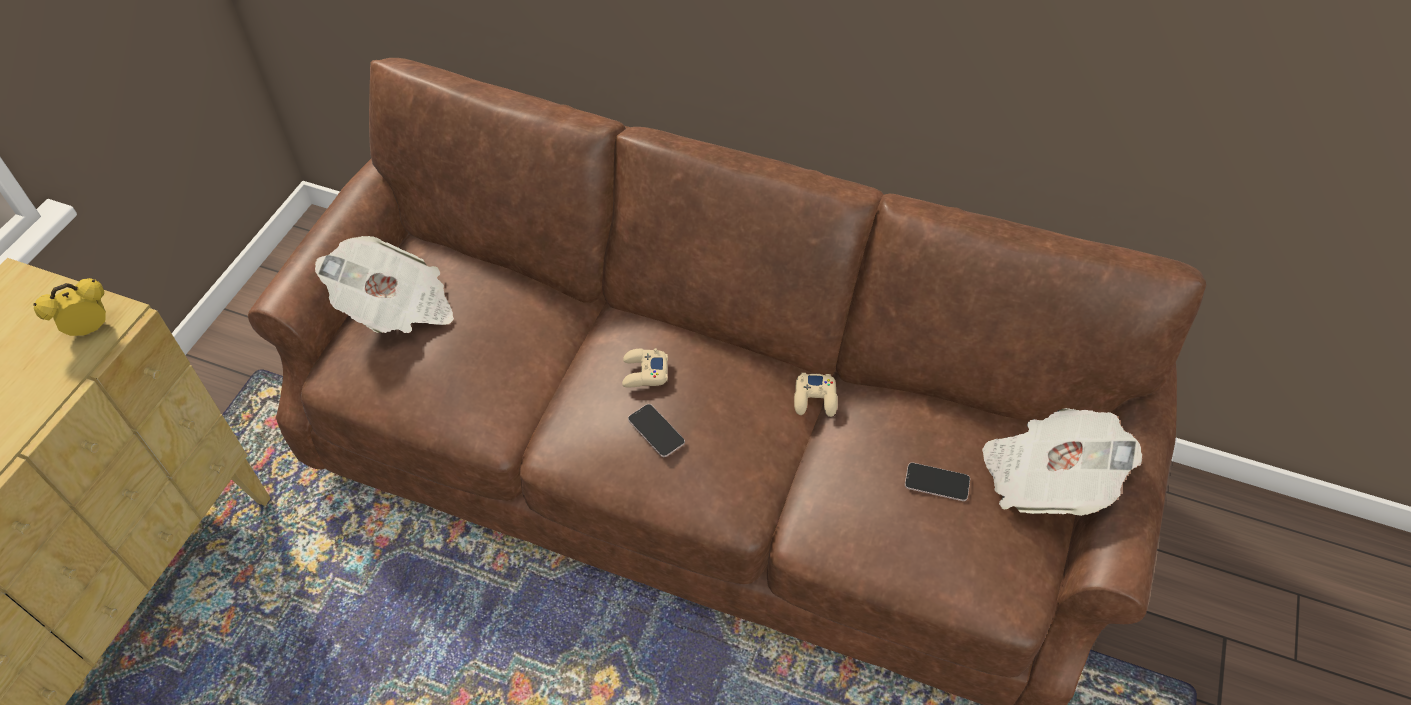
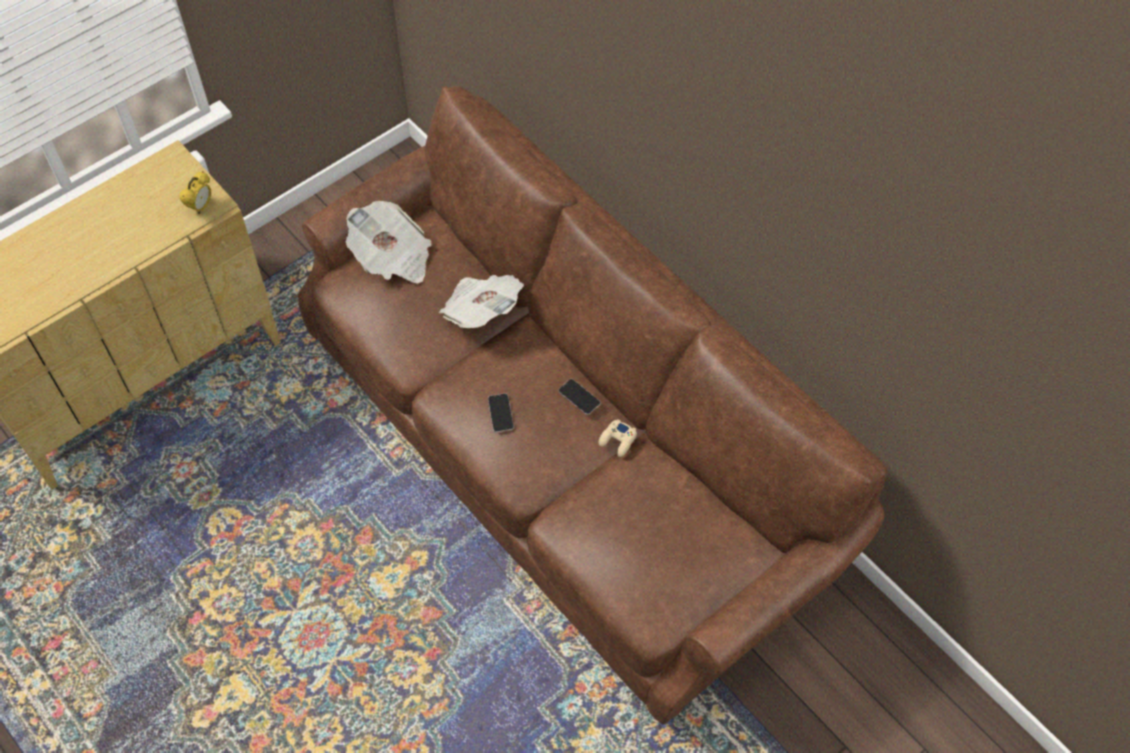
camera: 30 degrees right, 5 degrees up
alarm clock [33,278,106,336] -> alarm clock turned 120 degrees clockwise [180,171,211,214]
beige game controller [622,348,668,388] -> none
phone [905,462,970,501] -> phone moved to [558,379,600,415]
newspaper [982,408,1142,516] -> newspaper moved to [439,275,524,328]

